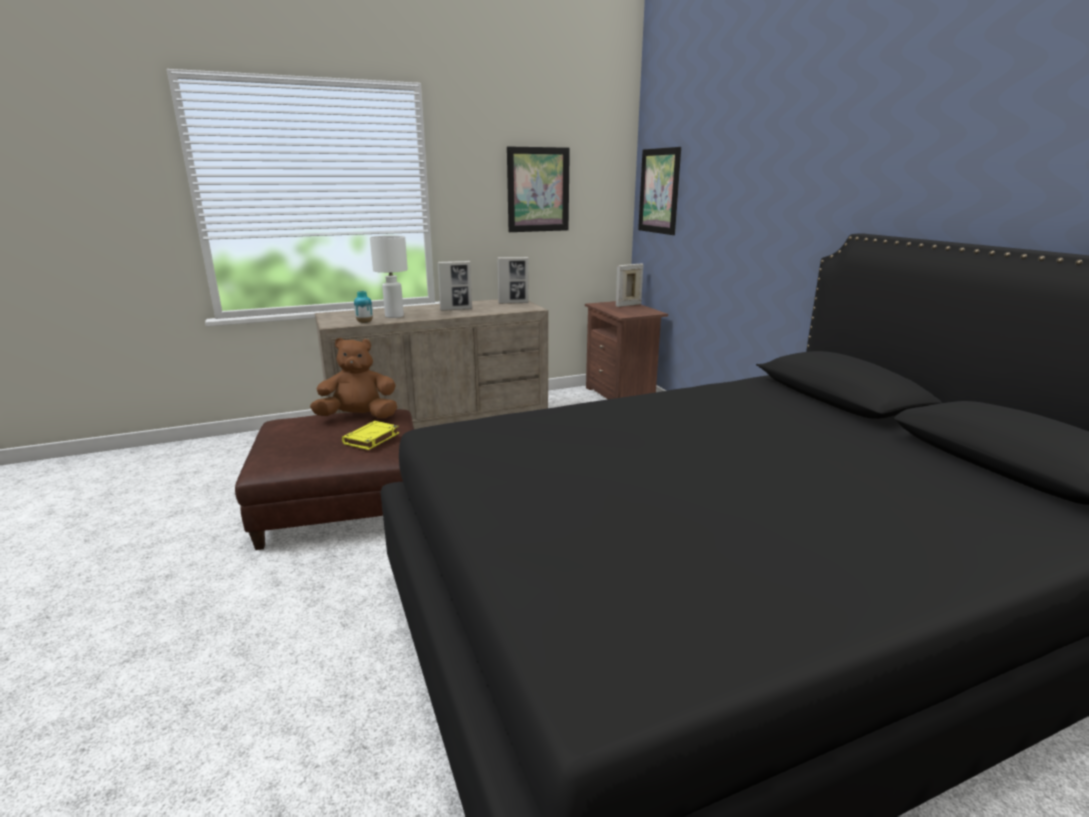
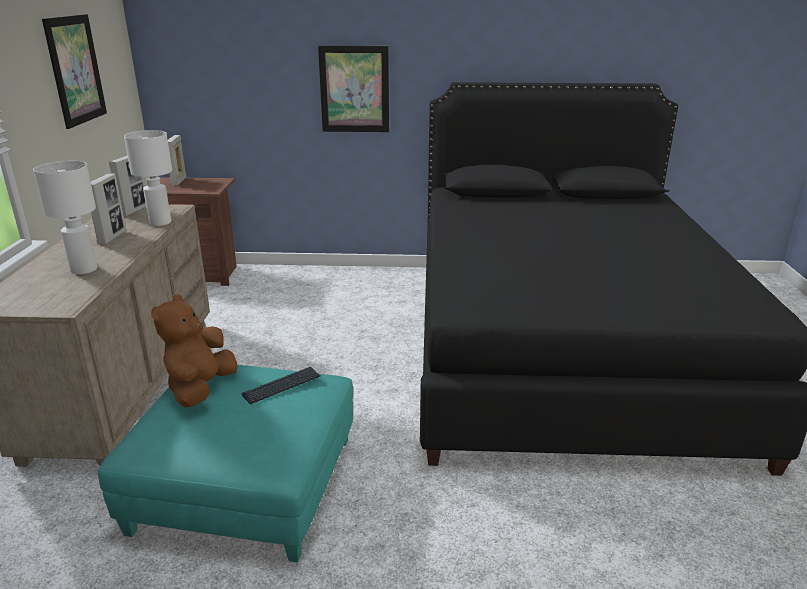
camera: 65 degrees left, 5 degrees up
brown ottoman [235,409,414,550] -> turquoise ottoman [98,365,353,562]
yellow book [342,421,399,450] -> keyboard [242,366,320,404]
vase [354,291,373,323] -> none
picture [638,147,681,235] -> picture moved to [318,46,389,132]
none -> white table lamp [124,130,172,226]

